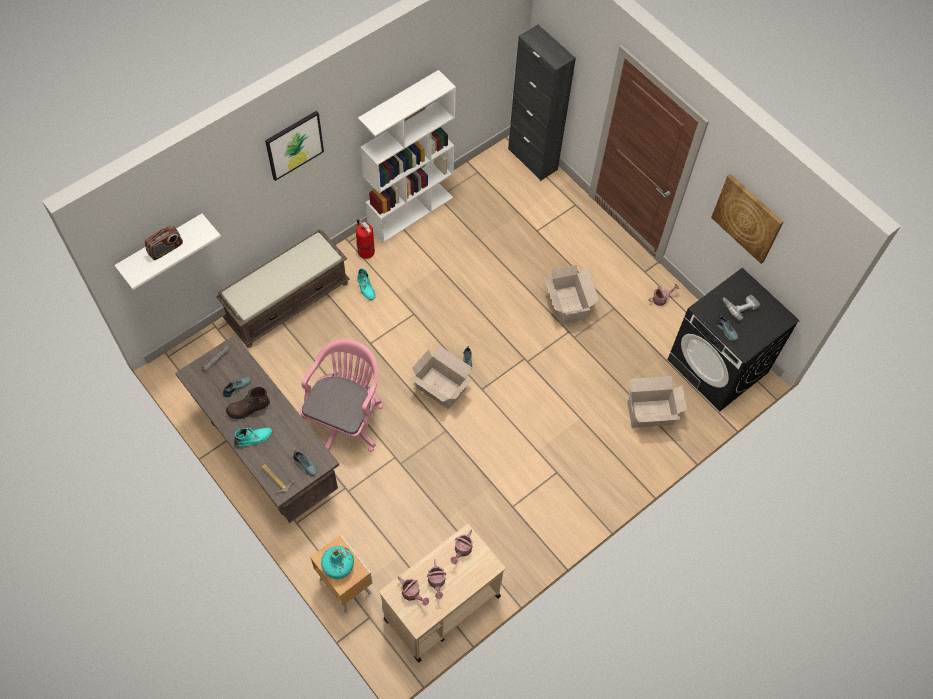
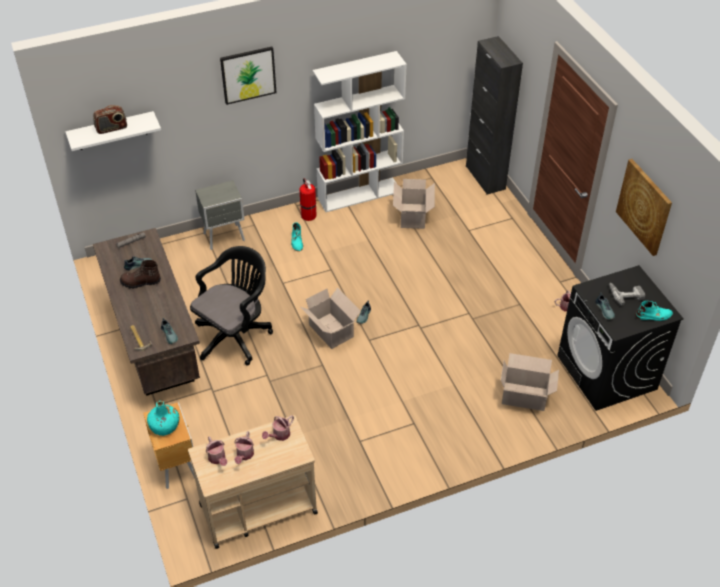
camera: 20 degrees right, 15 degrees down
brown bench [216,229,350,348] -> grey nightstand [195,180,245,250]
turquoise boot [234,428,272,447] -> turquoise boot moved to [635,301,673,321]
pink office chair [300,339,383,452] -> black office chair [190,246,273,365]
cardboard box [544,265,599,324] -> cardboard box moved to [393,179,435,229]

